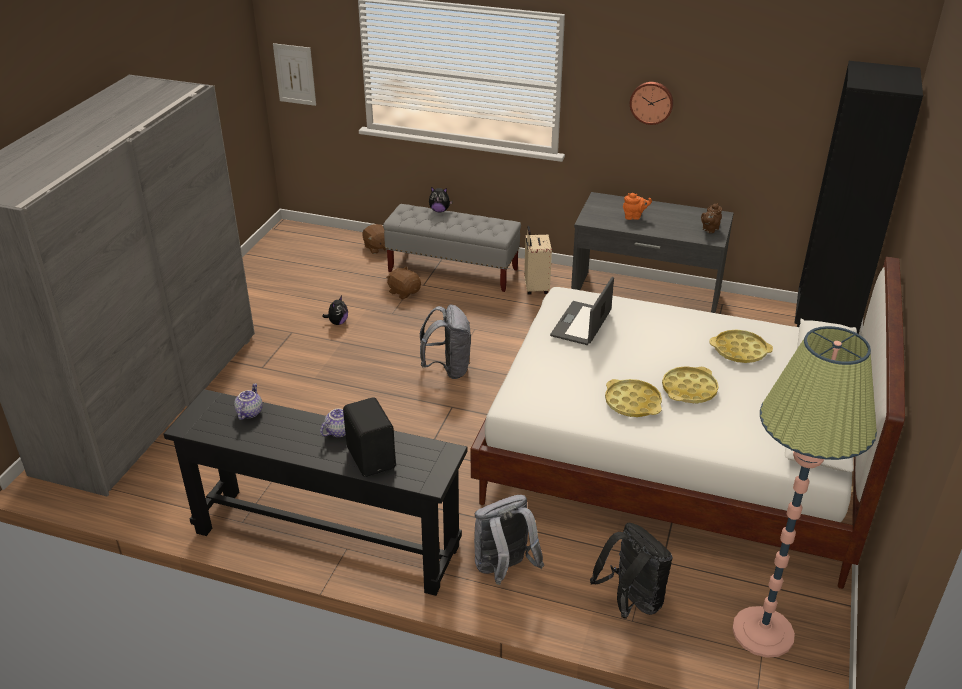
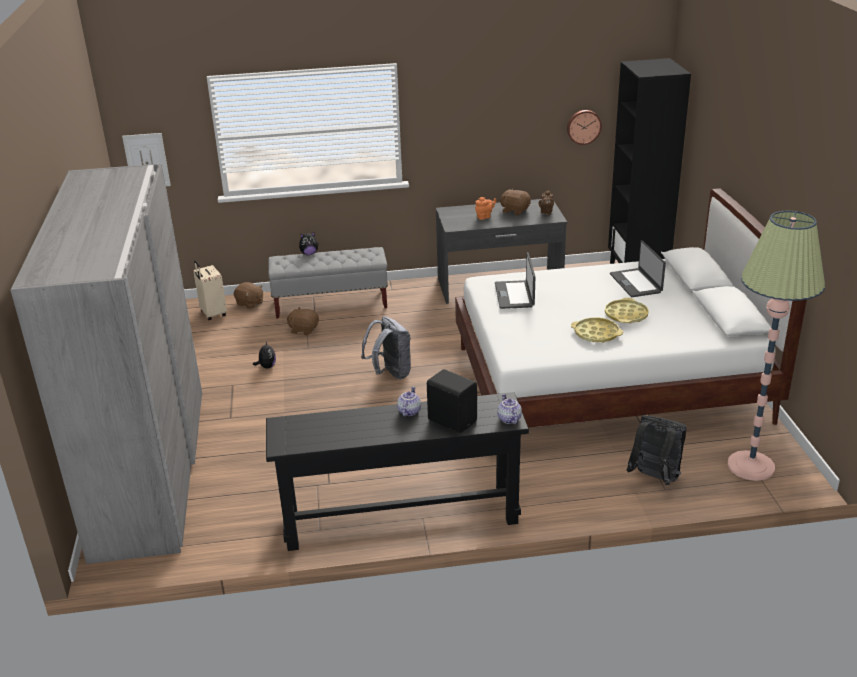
camera: 25 degrees left, 5 degrees down
teapot [234,383,263,420] -> teapot moved to [497,394,522,424]
grey backpack [474,495,544,585] -> none
beige suitcase [524,226,552,295] -> beige suitcase moved to [193,260,227,320]
wall clock [630,82,673,125] -> wall clock moved to [567,110,602,145]
yellow tray [709,329,773,363] -> laptop [610,240,666,297]
none -> brown plush toy [500,189,531,216]

